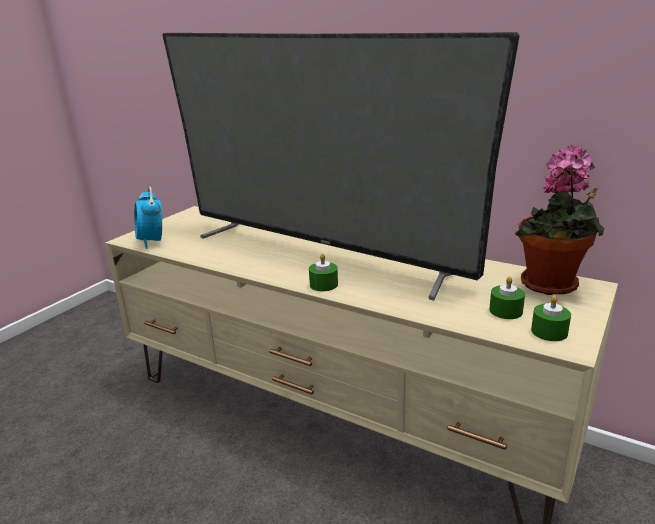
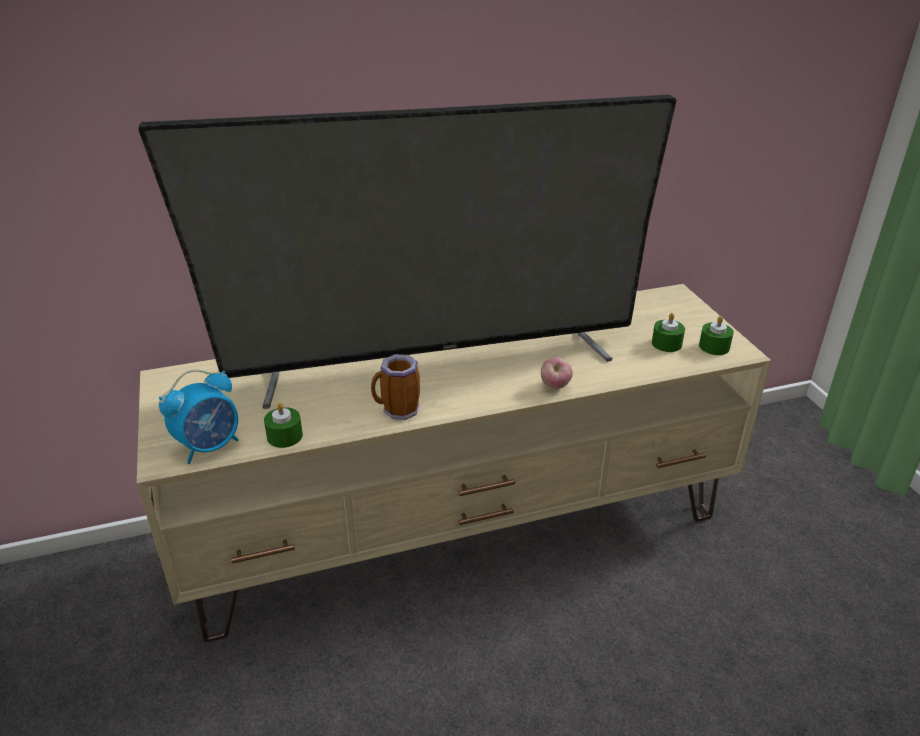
camera: 50 degrees left, 10 degrees up
alarm clock [134,187,162,249] -> alarm clock turned 60 degrees counterclockwise [159,369,239,464]
green candle [309,253,338,291] -> green candle moved to [264,402,303,448]
potted plant [515,145,604,295] -> none
none -> mug [371,354,420,420]
none -> apple [541,357,573,389]

